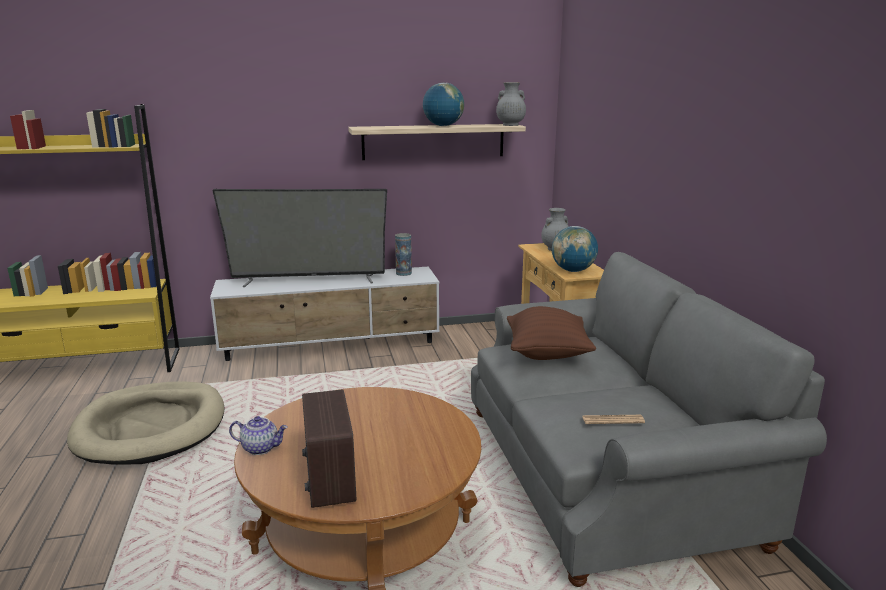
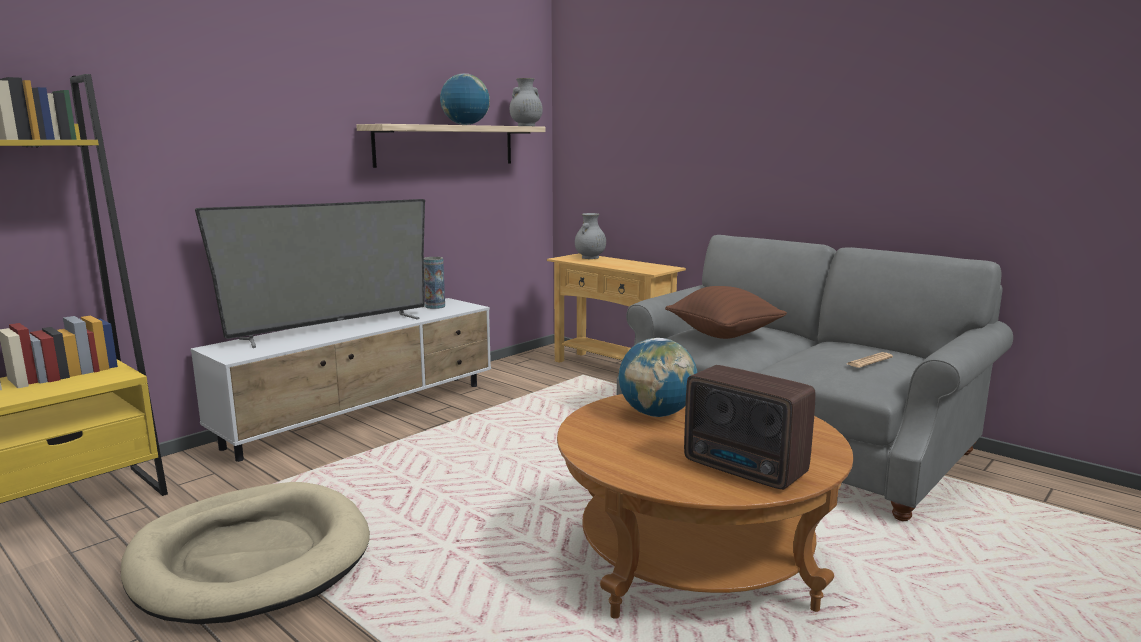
camera: 35 degrees left, 5 degrees down
teapot [229,416,288,455] -> none
globe [552,226,598,272] -> globe moved to [619,338,697,417]

